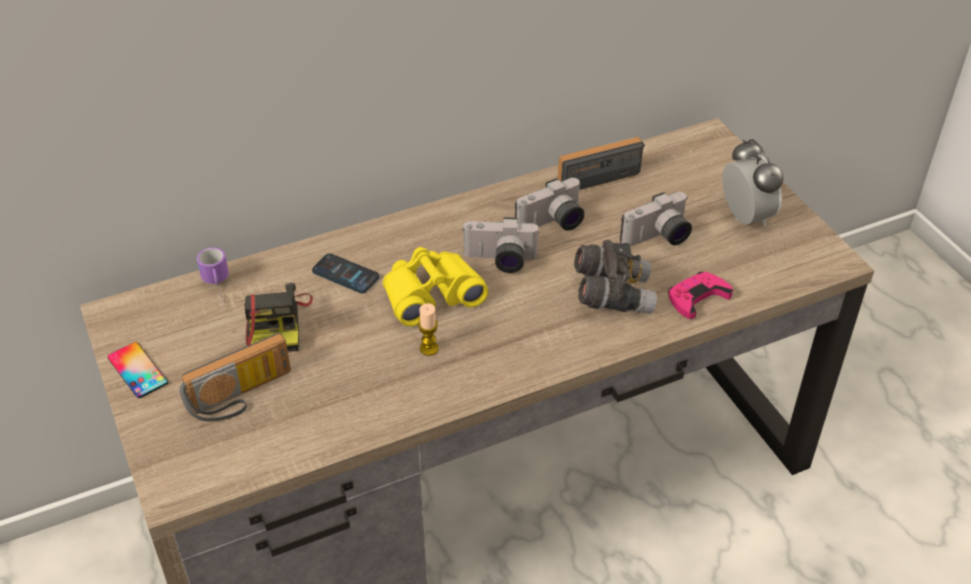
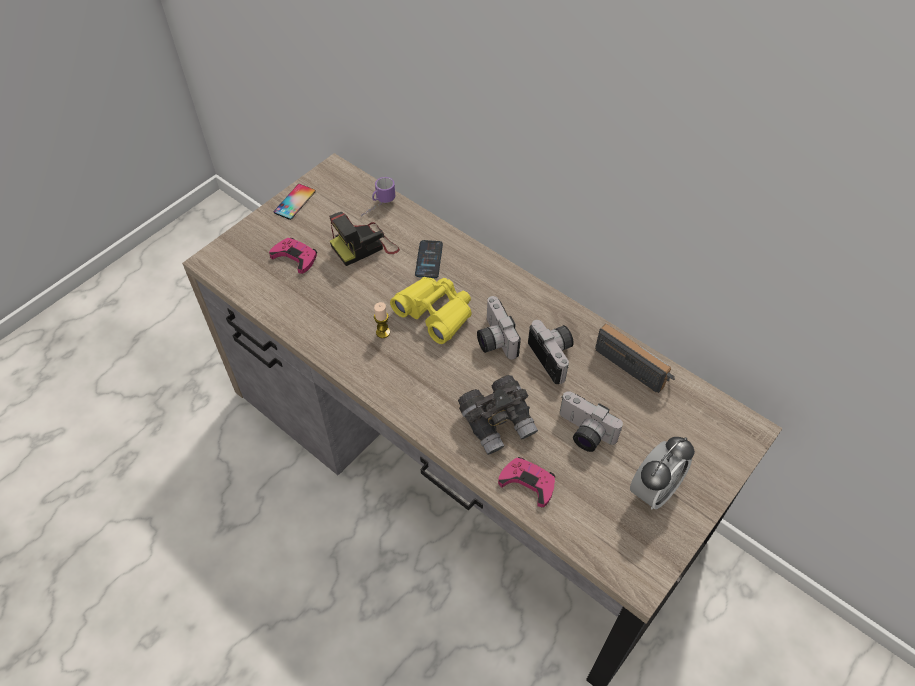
camera: 65 degrees right, 10 degrees up
radio [180,333,291,421] -> pink game controller [269,238,317,274]
camera [515,178,585,231] -> camera turned 150 degrees counterclockwise [528,320,574,384]

